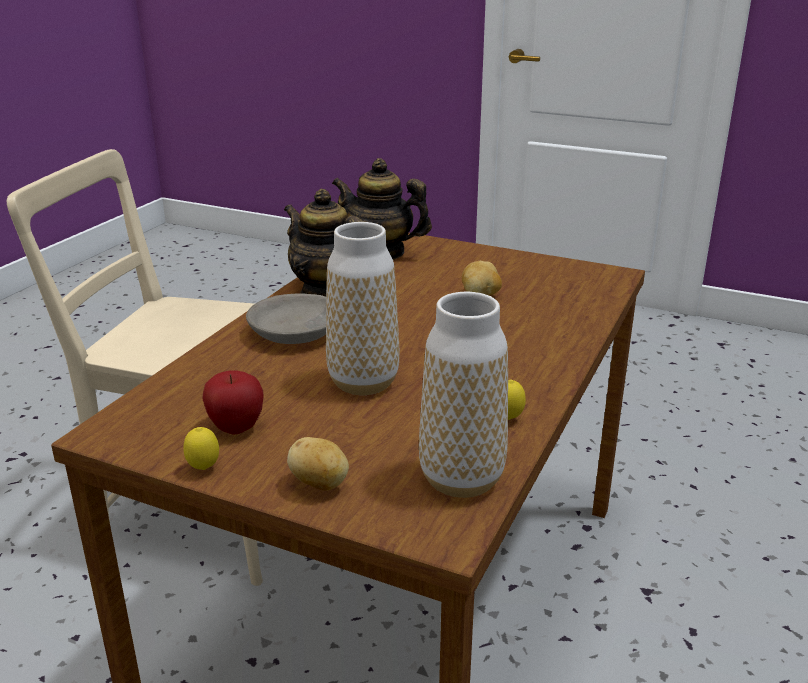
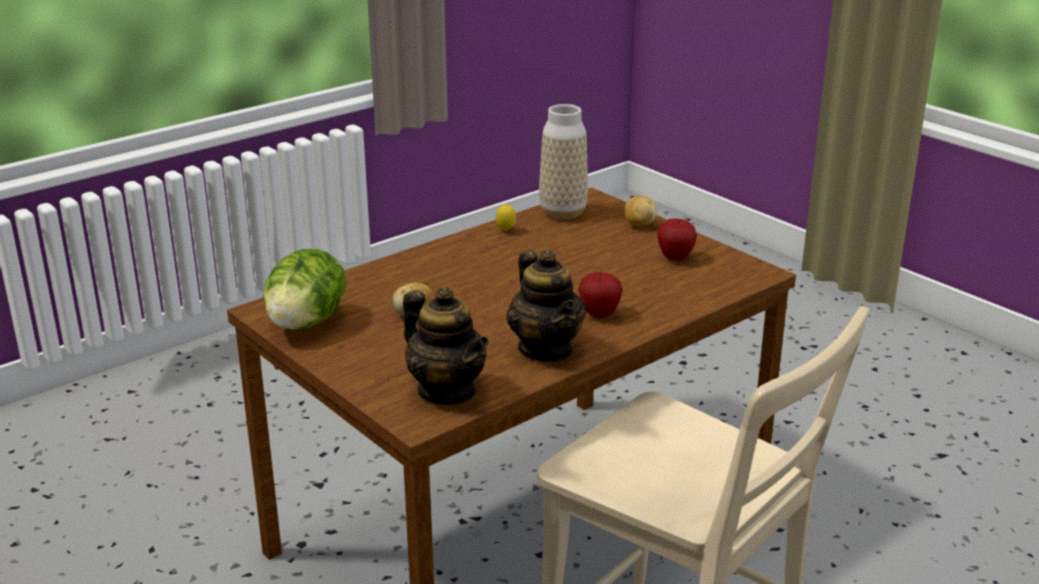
camera: 155 degrees left, 0 degrees up
lemon [183,427,219,470] -> none
grey bowl [246,293,326,344] -> apple [578,272,623,318]
vase [326,222,400,395] -> none
none -> lettuce [264,248,347,329]

